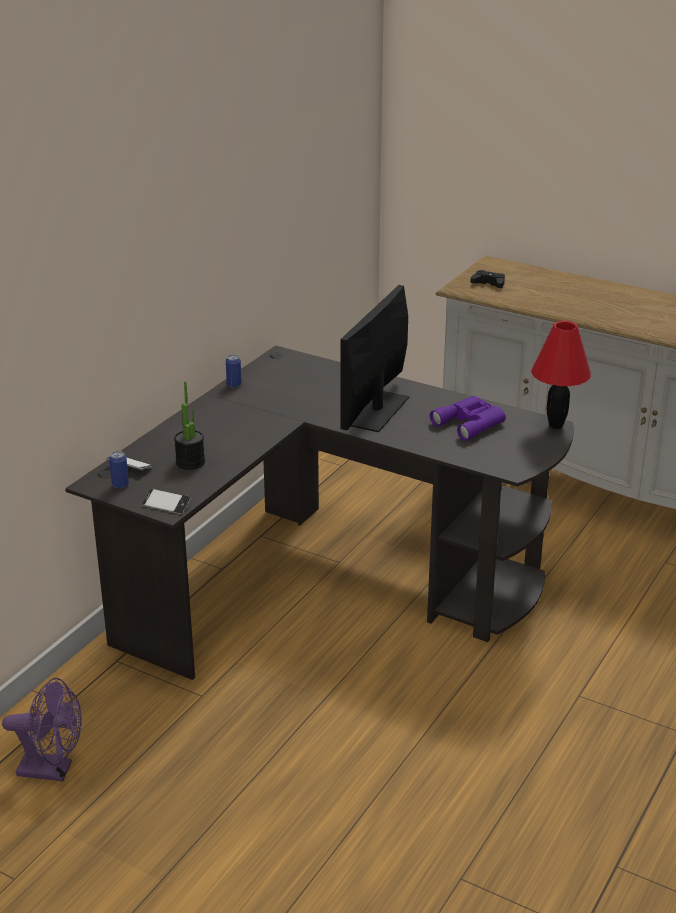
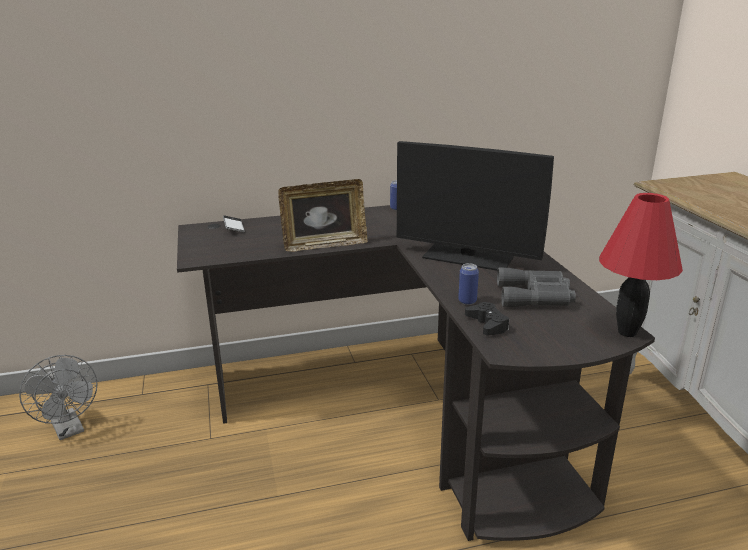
camera: 45 degrees right, 5 degrees down
purple fan [2,678,82,781] -> grey fan [19,355,98,440]
can [109,451,129,488] -> can moved to [458,263,479,305]
phone [142,489,191,515] -> none
potted plant [174,381,205,470] -> none
monitor [340,285,409,432] -> monitor turned 135 degrees counterclockwise [397,141,554,271]
purple binoculars [430,396,506,441] -> grey binoculars [497,268,576,307]
black game controller [471,270,505,288] -> black game controller moved to [465,302,509,335]
none -> picture frame [278,179,368,252]

